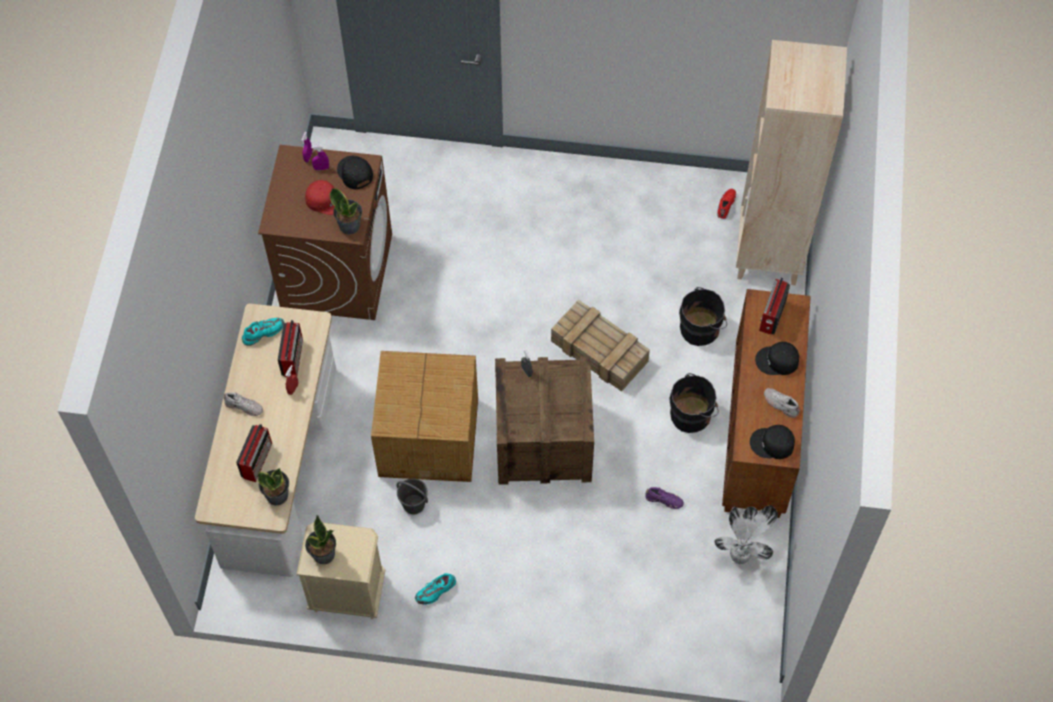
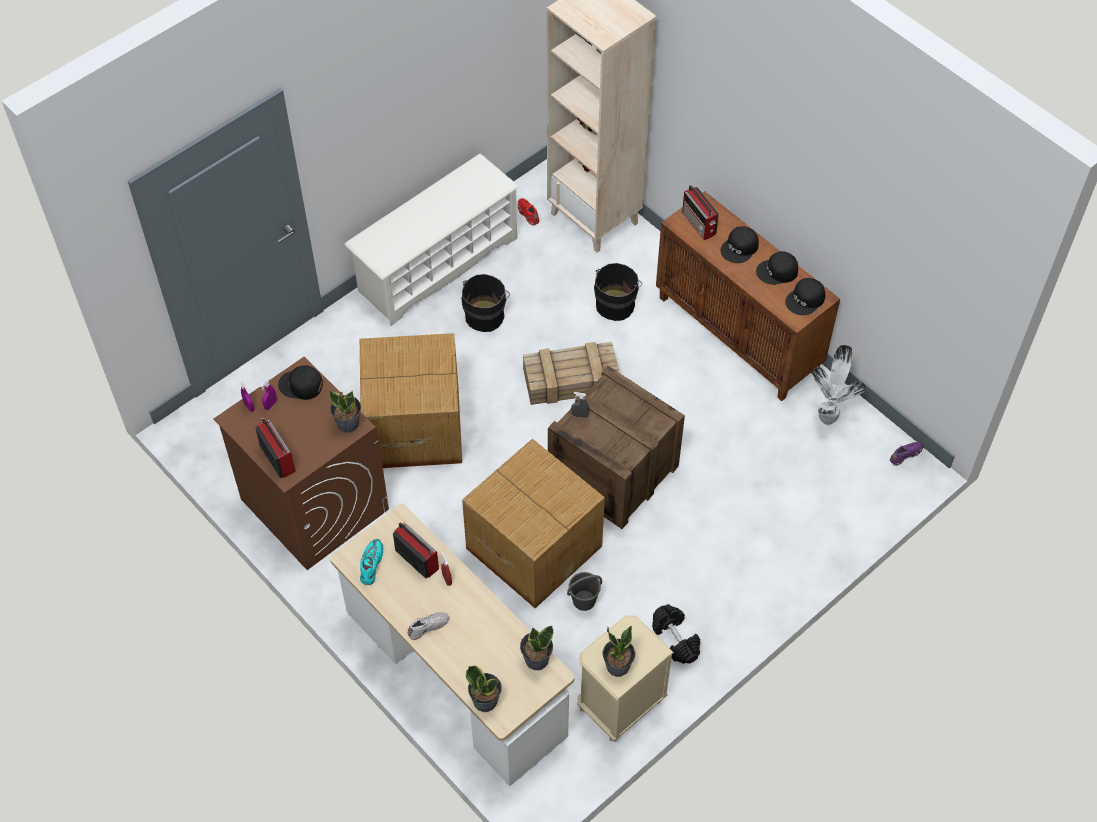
camera: 50 degrees left, 5 degrees down
radio [236,424,272,482] -> radio moved to [255,418,296,478]
red cap [305,180,347,215] -> none
turquoise shoe [415,573,456,605] -> black dumbbell [652,604,700,664]
purple shoe [645,487,684,509] -> purple shoe moved to [890,442,923,466]
black bucket [669,373,719,433] -> black bucket moved to [461,274,510,332]
white shoe [764,388,800,418] -> black cap [756,251,798,285]
none -> white shoe rack [344,154,519,326]
none -> cardboard box [360,333,462,468]
none -> potted plant [466,666,502,712]

